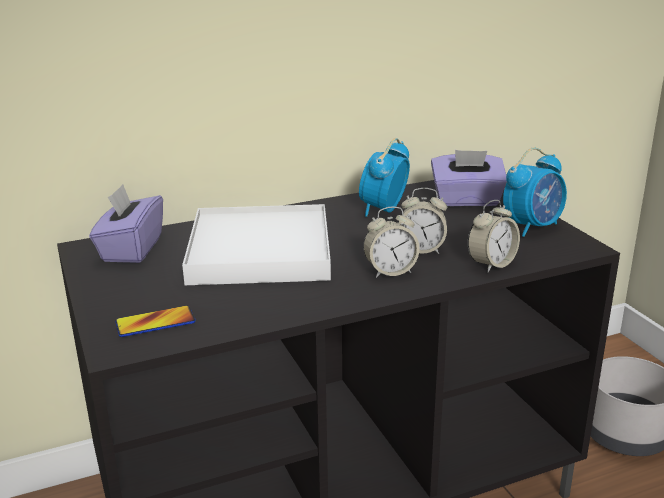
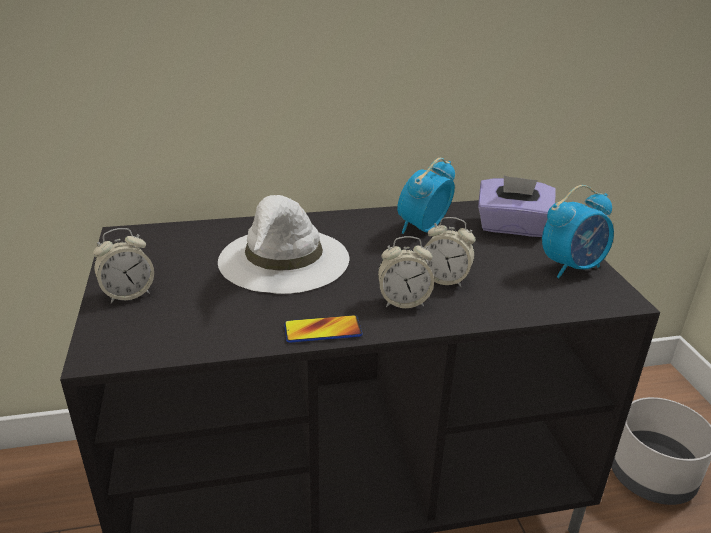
camera: 10 degrees right, 5 degrees up
purple tissue box [89,184,163,263] -> none
phone [115,305,196,337] -> phone moved to [284,315,362,343]
white tray [182,204,331,285] -> white hat [218,195,350,294]
alarm clock [468,200,520,272] -> alarm clock moved to [93,228,154,303]

